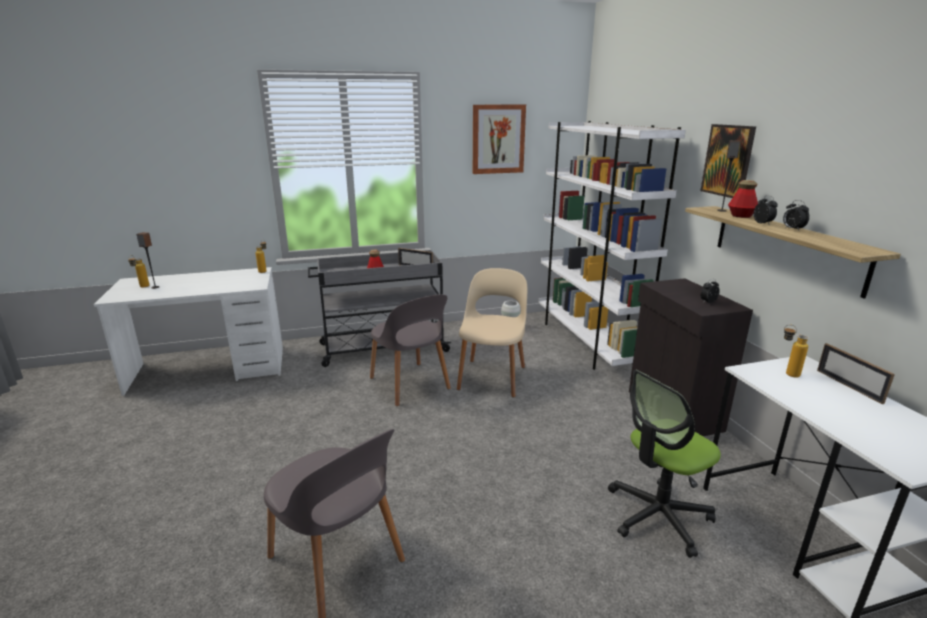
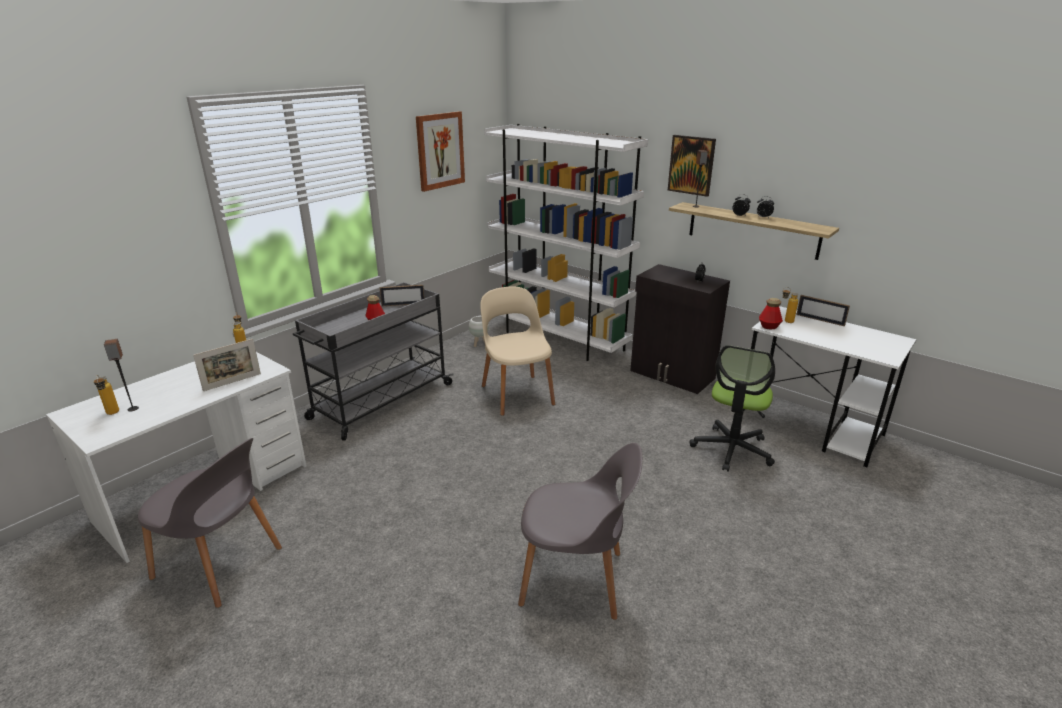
camera: 35 degrees left, 5 degrees up
grey chair [370,294,451,406] -> grey chair moved to [138,438,282,608]
bottle [728,180,758,218] -> bottle moved to [759,298,783,330]
none -> picture frame [193,339,261,391]

